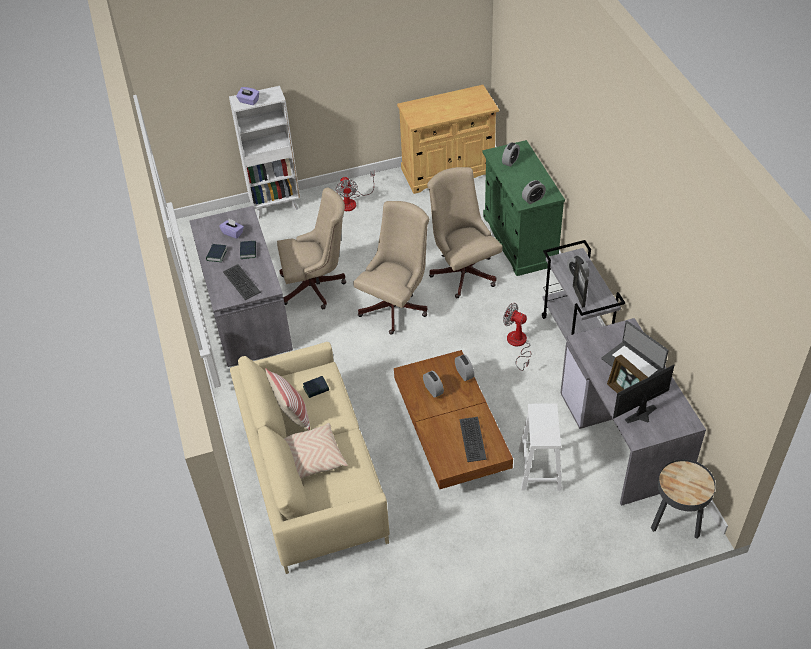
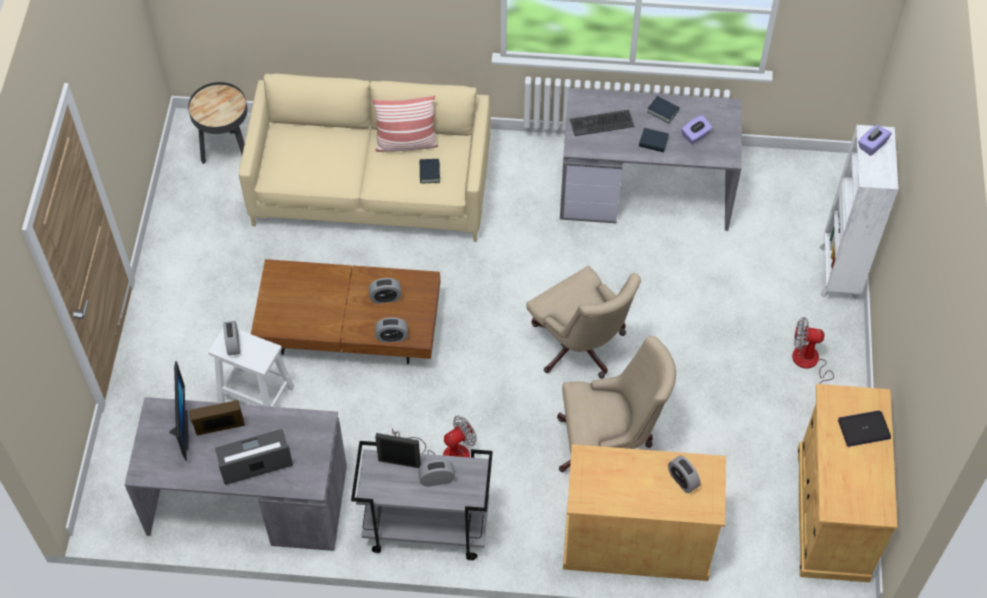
camera: 110 degrees right, 10 degrees up
beige office chair [277,187,346,309] -> none
beige pillow [283,423,348,479] -> none
keyboard [459,417,487,462] -> none
green cabinet [482,140,565,276] -> beige cabinet [563,444,726,581]
alarm clock [522,180,546,204] -> alarm clock moved to [223,321,240,356]
black side table [651,459,716,539] -> black side table moved to [188,82,247,164]
none -> laptop [838,410,891,447]

